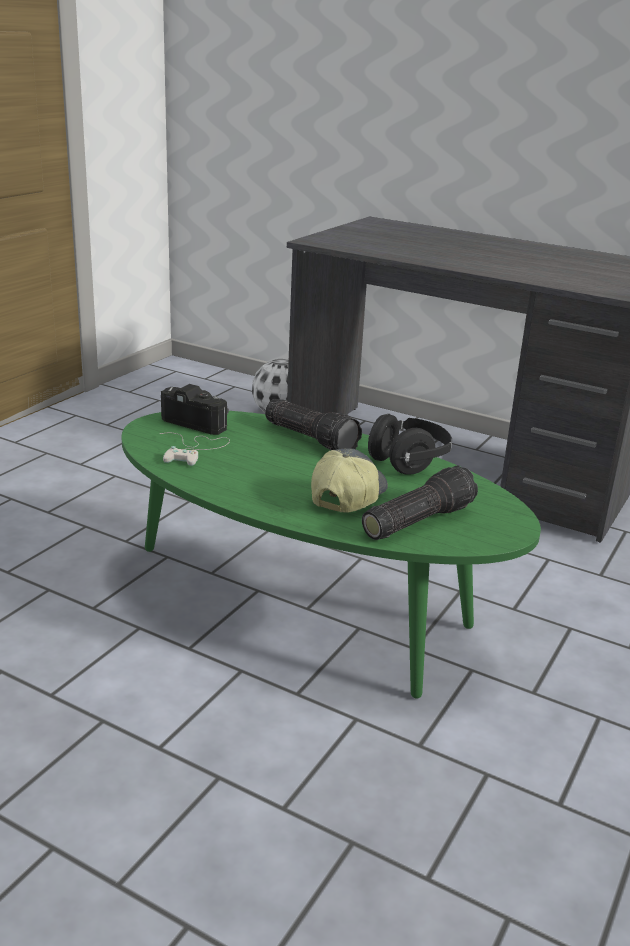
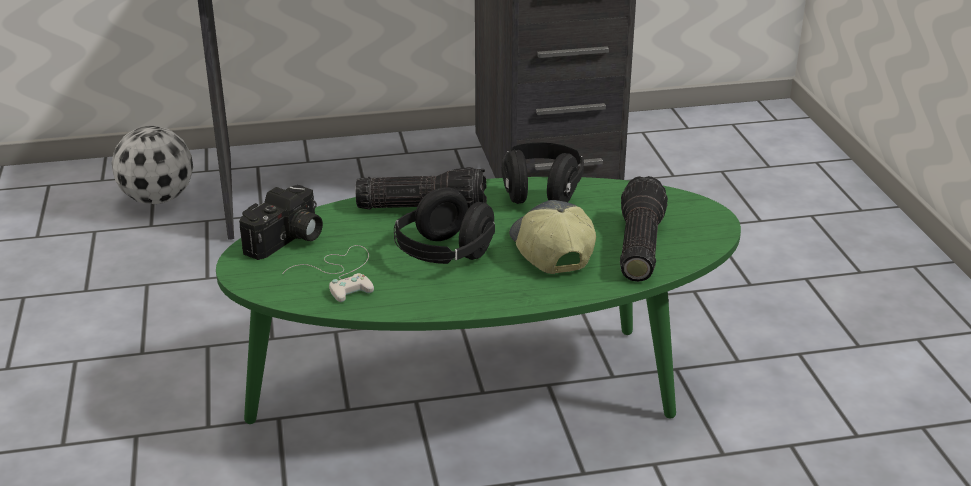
camera: 40 degrees left, 5 degrees up
camera [161,384,229,435] -> camera turned 135 degrees clockwise [239,185,323,260]
none -> black headphones [394,187,495,264]

